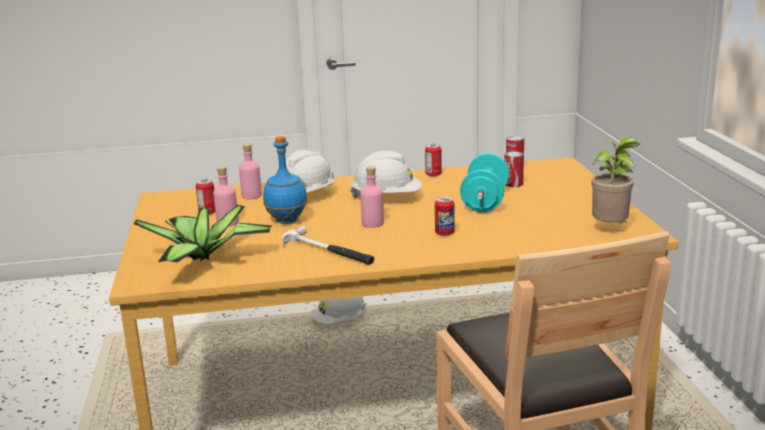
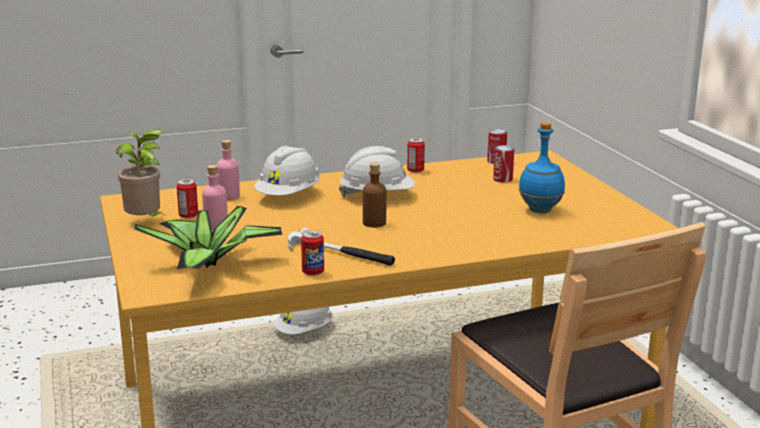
camera: 10 degrees left, 0 degrees up
blue bottle [263,136,307,224] -> blue bottle moved to [519,122,565,213]
pink bottle [360,166,384,228] -> brown bottle [363,163,387,227]
can [435,196,455,236] -> can moved to [301,230,324,276]
turquoise dumbbell [460,153,509,212] -> none
potted plant [591,137,639,223] -> potted plant moved to [116,129,163,216]

